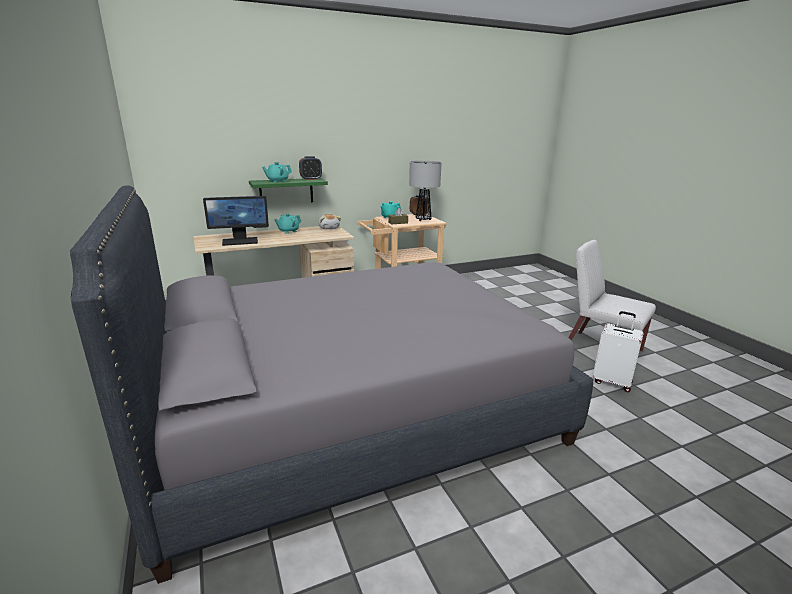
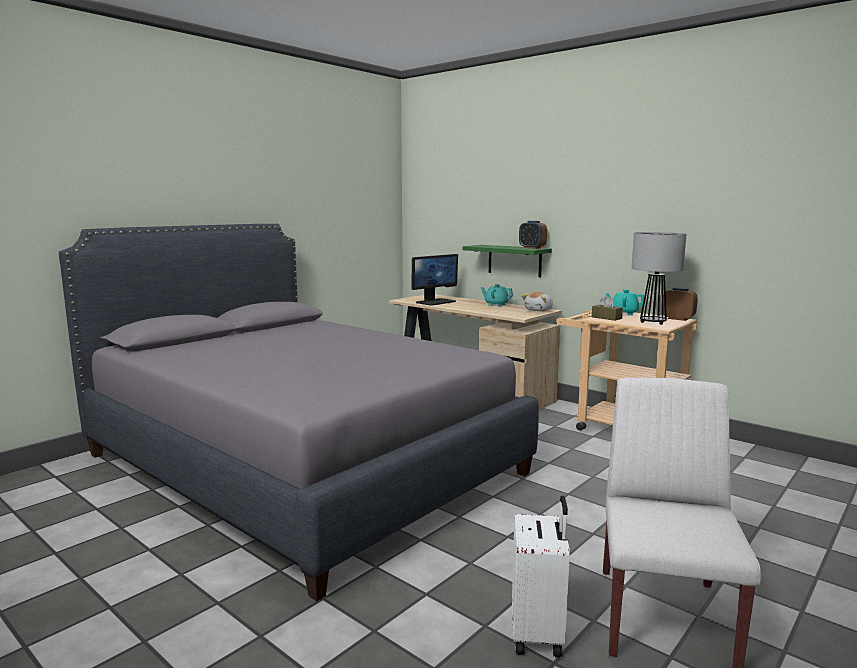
camera: 65 degrees right, 10 degrees down
monitor [203,196,269,246] -> monitor turned 90 degrees counterclockwise [411,254,458,306]
turquoise teapot [262,162,292,183] -> none

